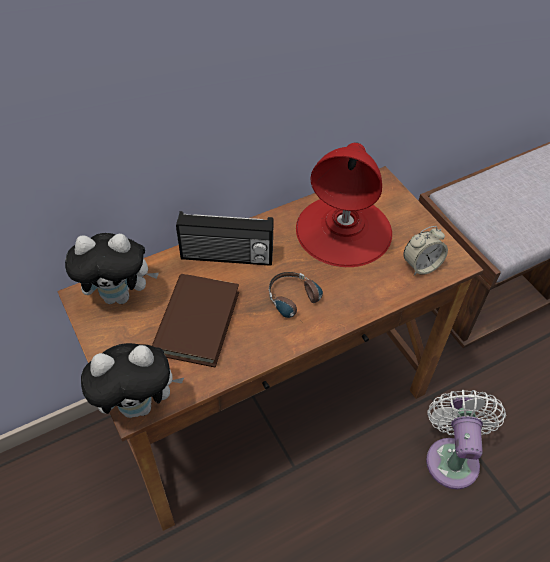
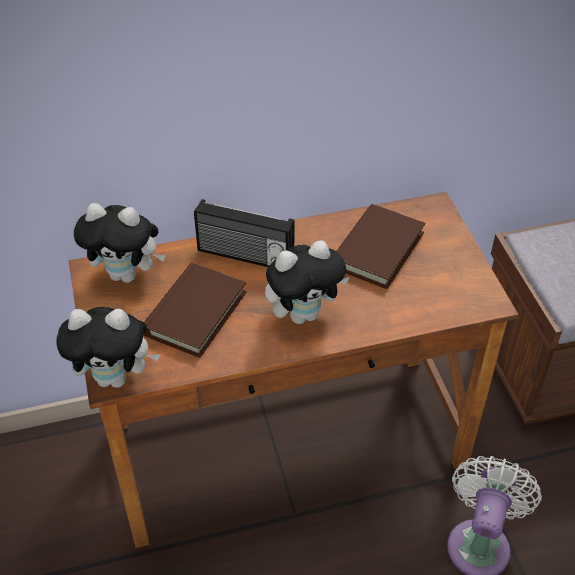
camera: 15 degrees right, 5 degrees down
headphones [269,272,323,330] -> plush toy [265,240,349,324]
red table lamp [296,142,392,267] -> brown book [336,204,425,289]
alarm clock [404,226,448,275] -> none

